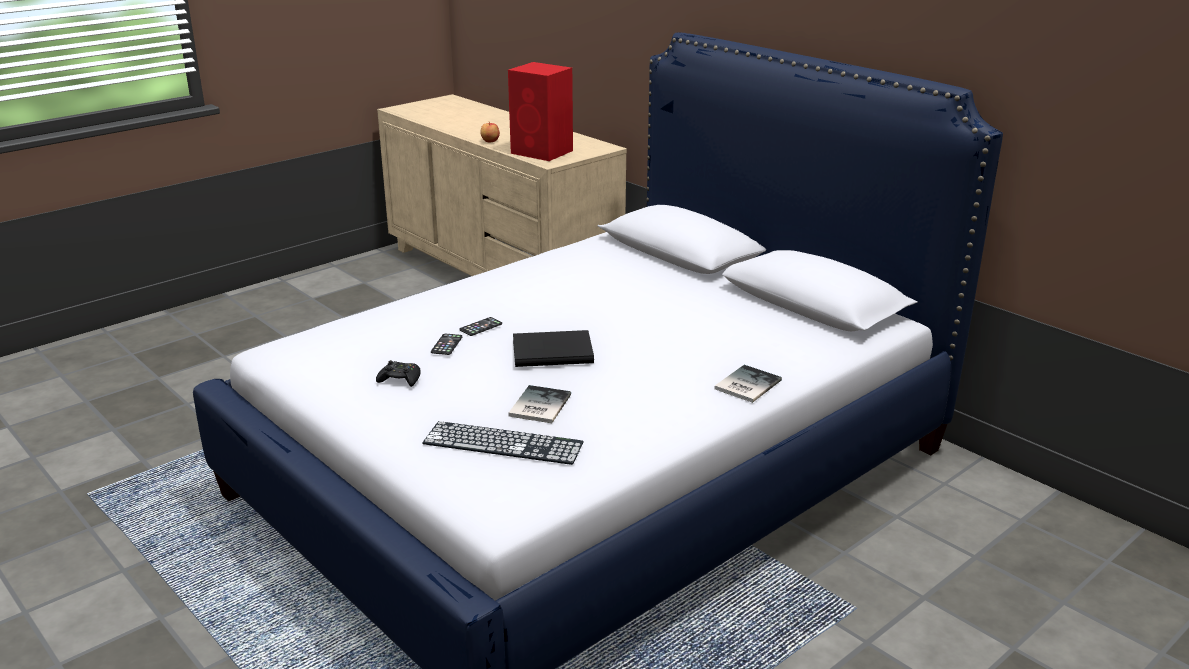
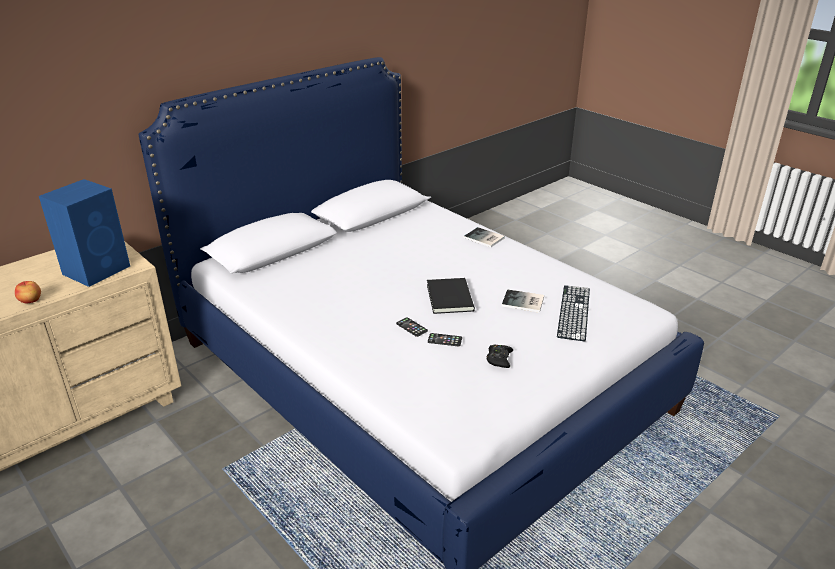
camera: 90 degrees left, 5 degrees up
red speaker [508,62,573,161] -> blue speaker [39,179,130,287]

